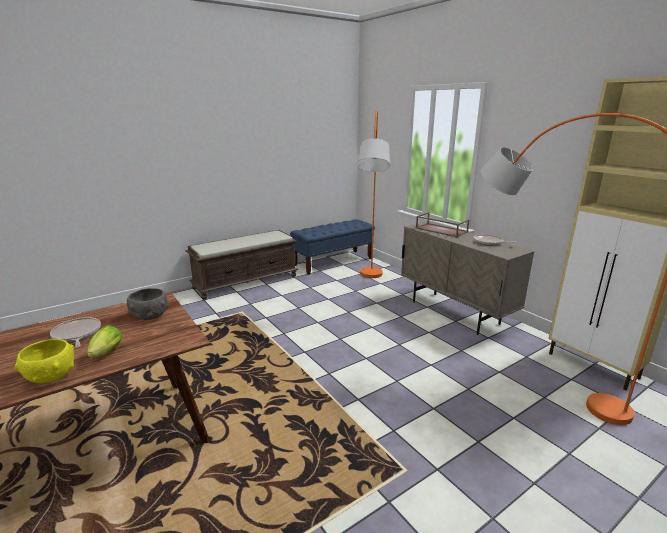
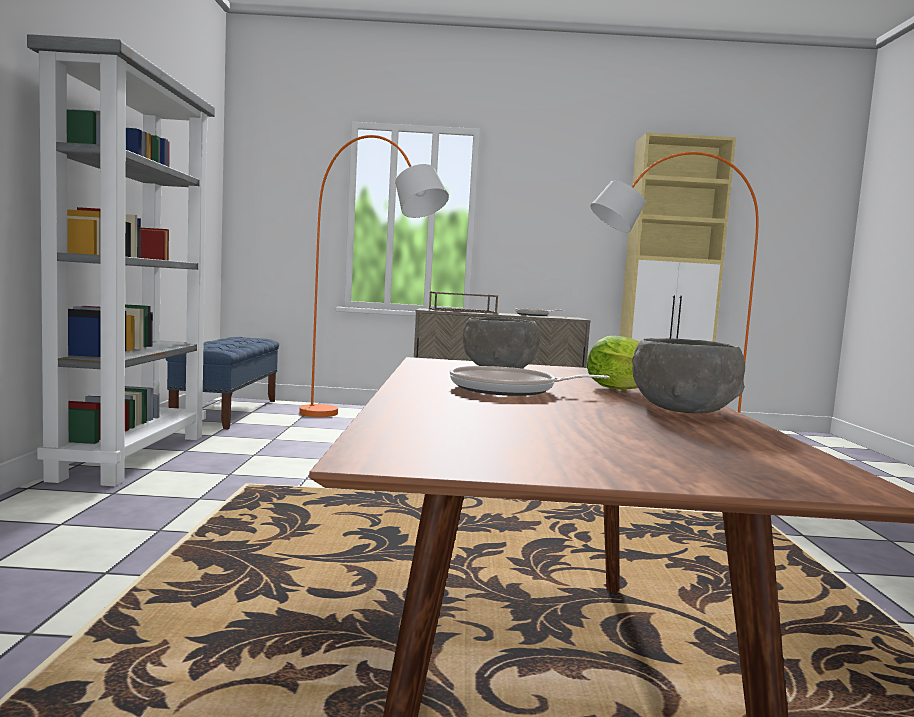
camera: 55 degrees left, 15 degrees down
yellow bowl [15,339,74,383] -> grey bowl [632,338,745,414]
brown bench [185,230,298,299] -> grey bookcase [27,34,215,486]

